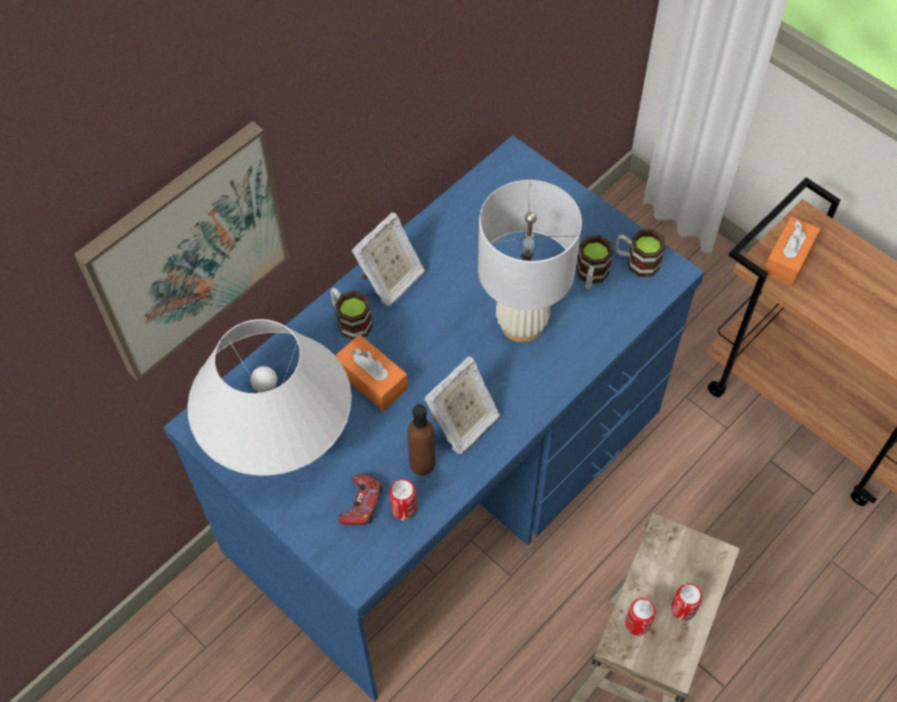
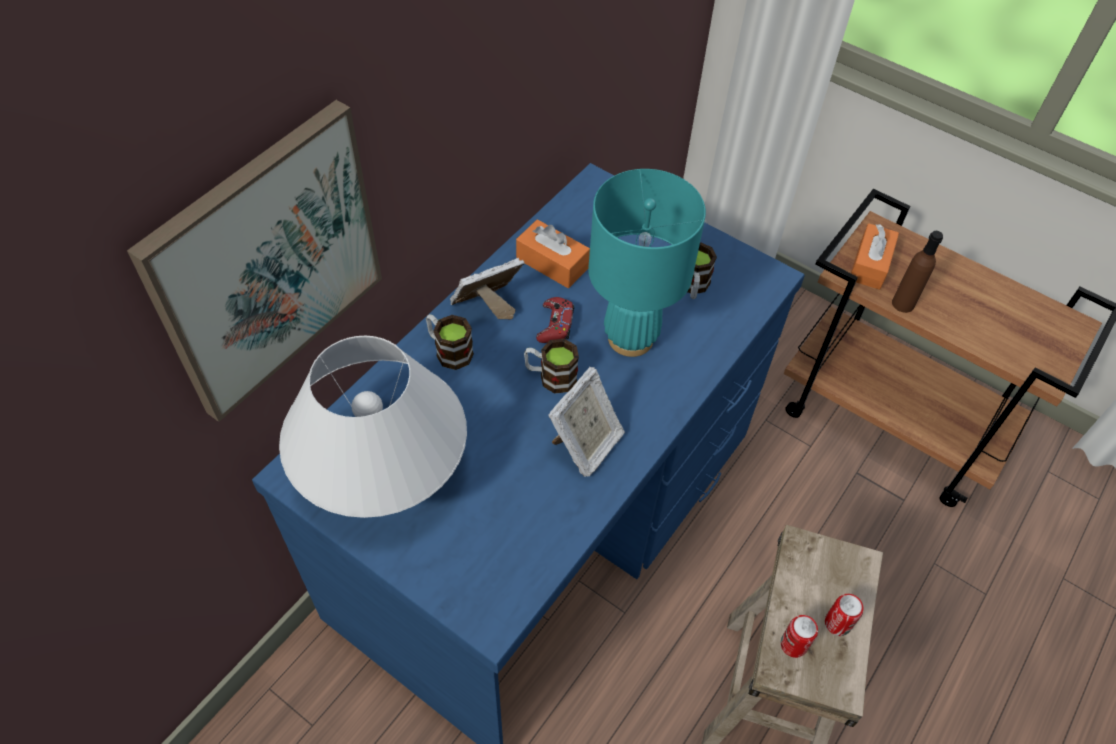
camera: 10 degrees left, 5 degrees down
orange tissue box [335,334,408,411] -> orange tissue box moved to [516,219,590,288]
red game controller [338,474,382,526] -> red game controller moved to [536,297,574,343]
picture frame [352,212,425,306] -> picture frame turned 150 degrees counterclockwise [450,258,524,319]
can [389,479,417,520] -> none
brown bottle [408,404,435,475] -> brown bottle moved to [892,231,943,313]
white table lamp [478,180,582,342] -> turquoise table lamp [588,169,706,357]
mug [615,229,665,277] -> mug moved to [524,339,579,394]

